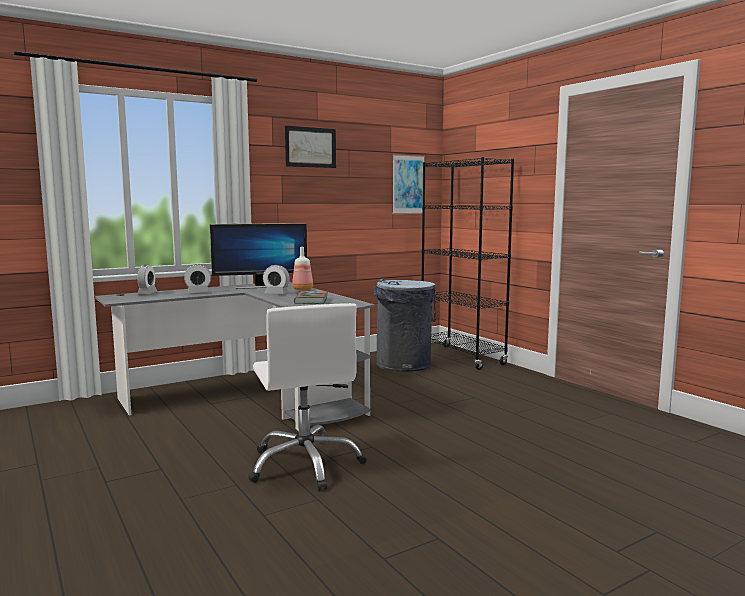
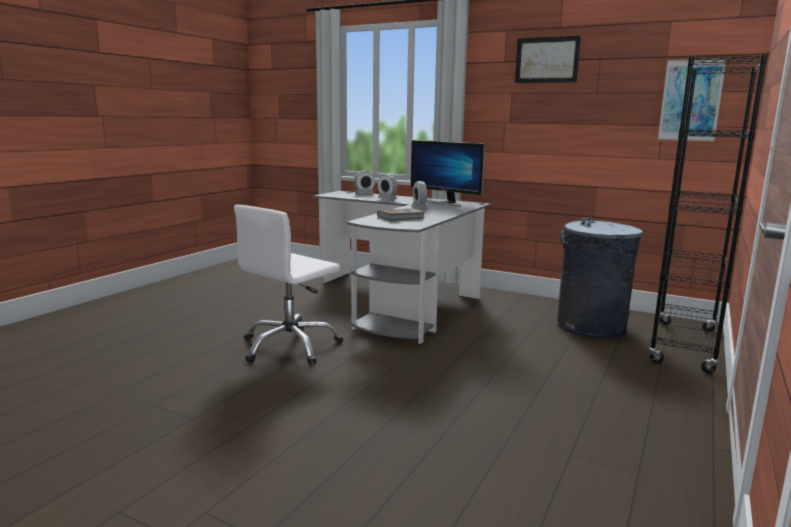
camera: 60 degrees right, 5 degrees up
bottle [292,247,313,290] -> none

